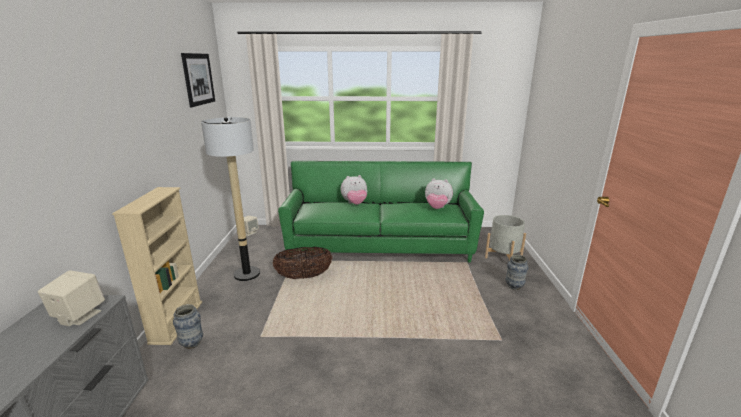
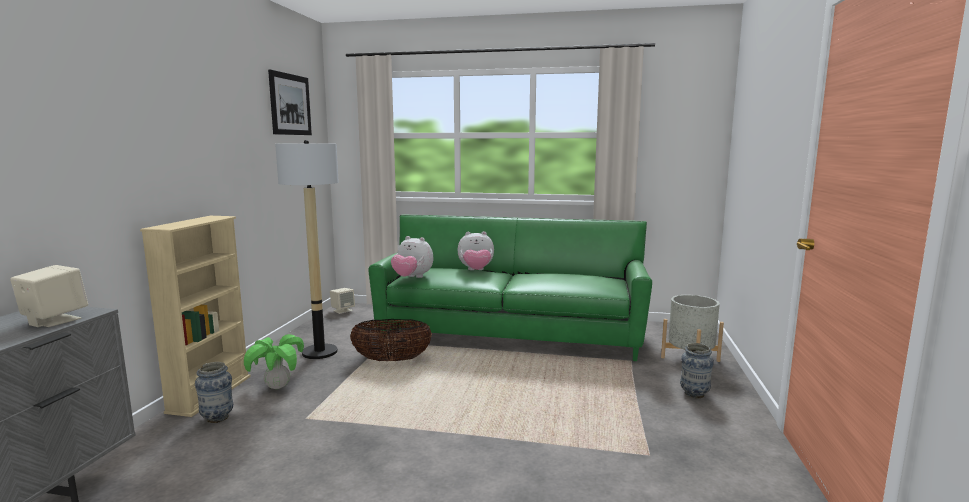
camera: 10 degrees right, 10 degrees down
plush toy [425,179,453,209] -> plush toy moved to [391,236,433,278]
none -> potted plant [244,334,304,389]

